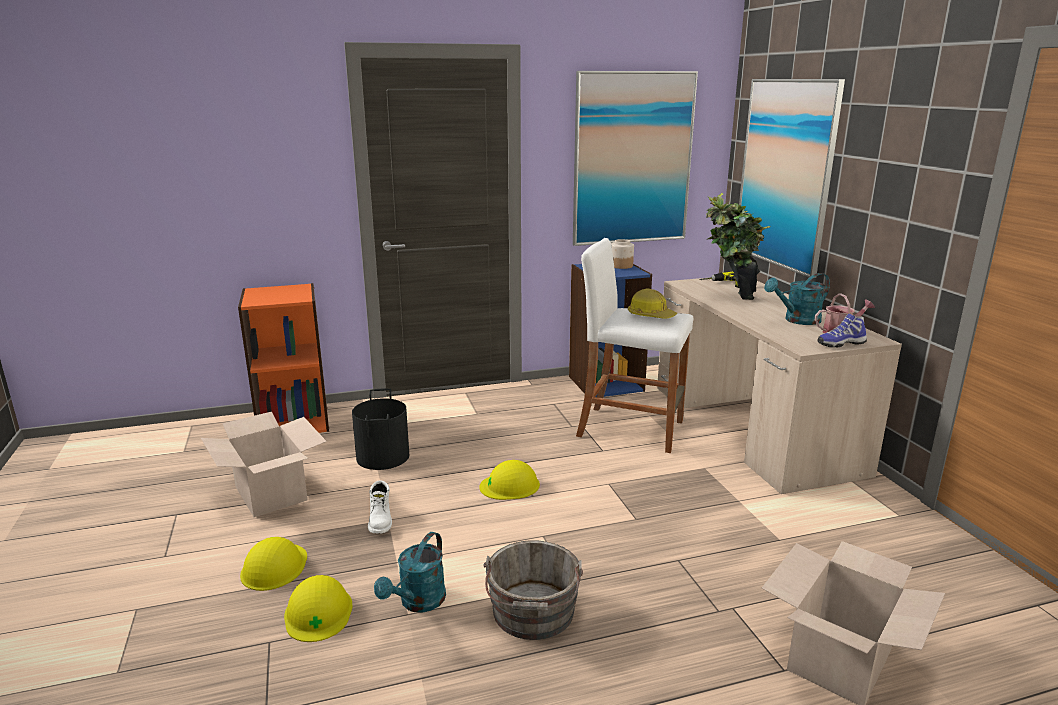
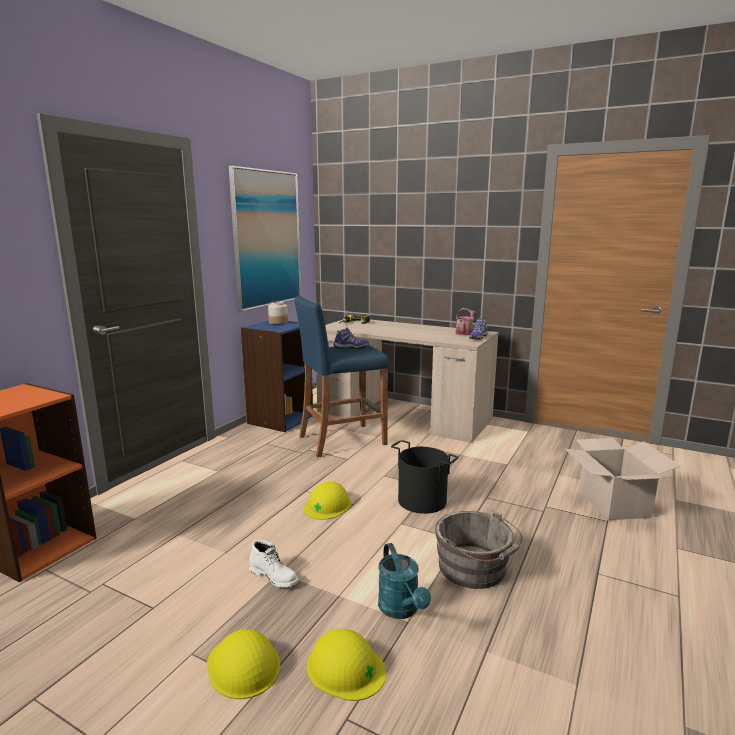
camera: 45 degrees left, 5 degrees down
cardboard box [201,411,327,517] -> none
black bucket [352,388,409,470] -> black bucket moved to [391,440,459,514]
white stool [576,238,693,453] -> blue stool [294,296,389,457]
hard hat [628,289,677,318] -> shoe [334,328,369,349]
potted plant [706,193,771,300] -> none
picture [739,79,845,278] -> none
turquoise watering can [764,273,830,325] -> none

